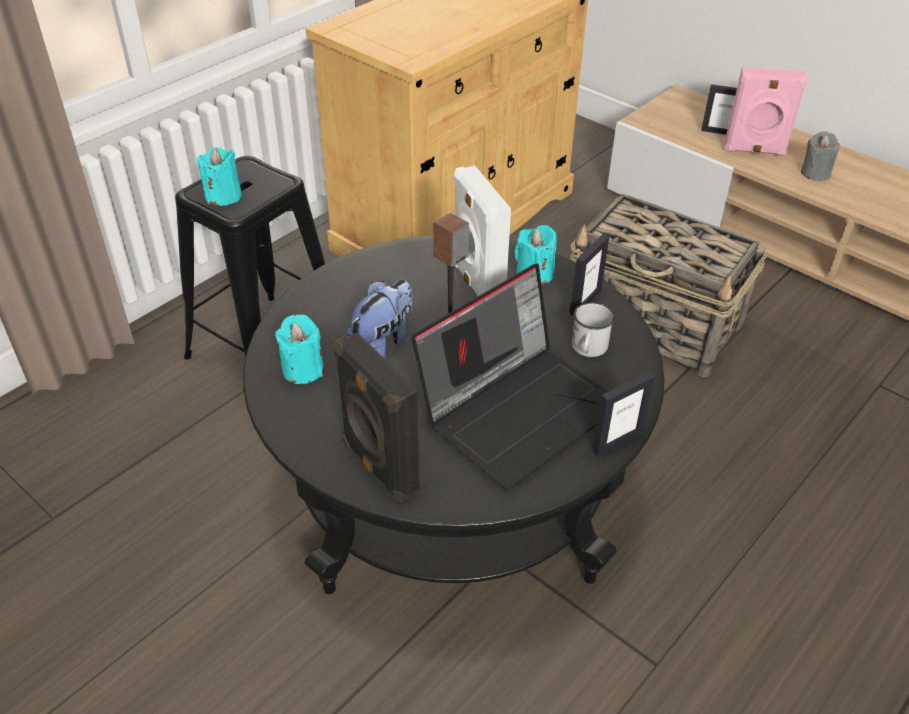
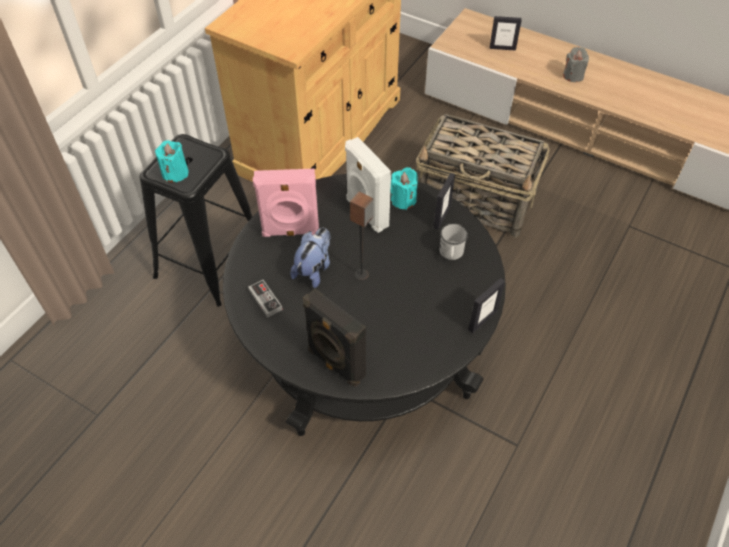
camera: 10 degrees left, 10 degrees up
turquoise candle [275,314,324,384] -> game controller [248,280,283,317]
laptop [411,264,609,489] -> none
pink speaker [724,67,808,156] -> pink speaker moved to [253,169,319,237]

